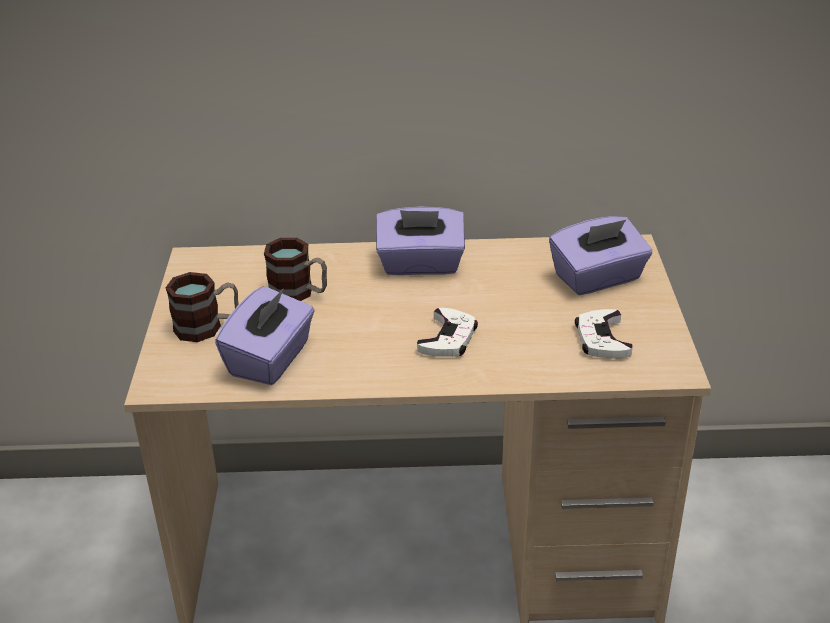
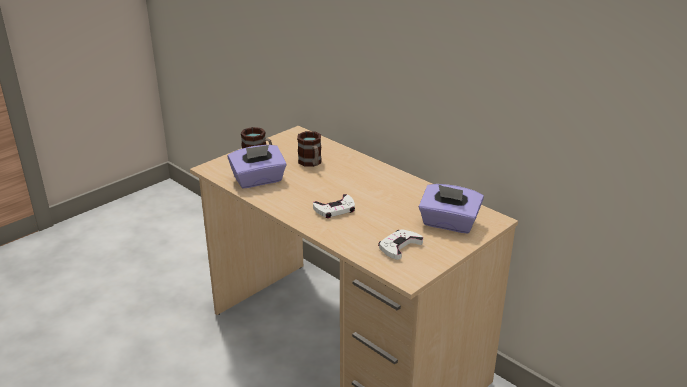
camera: 45 degrees right, 5 degrees down
purple tissue box [376,207,465,275] -> none

